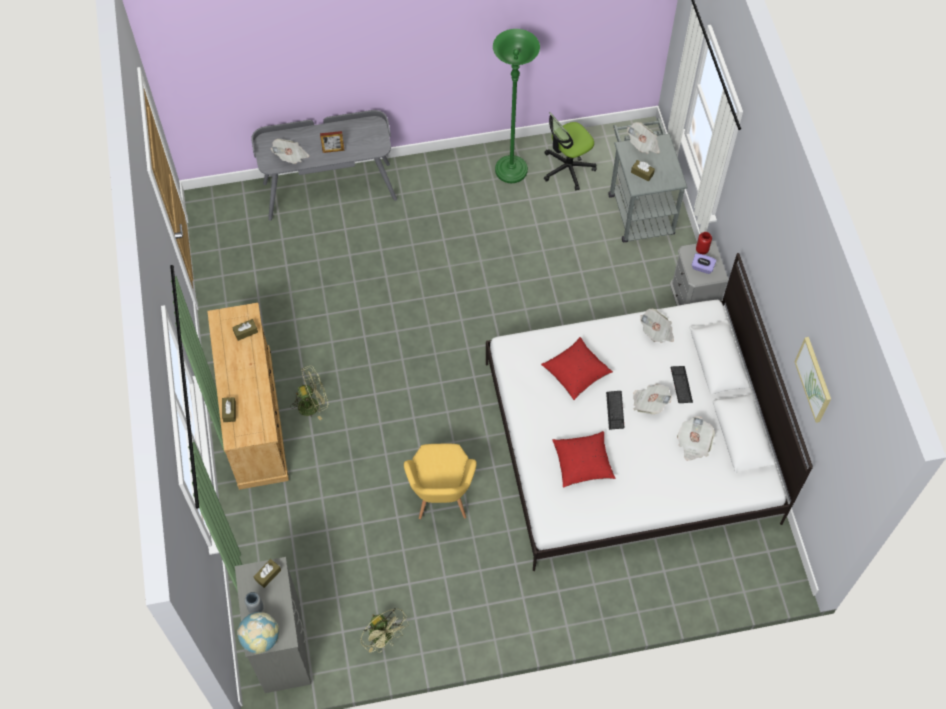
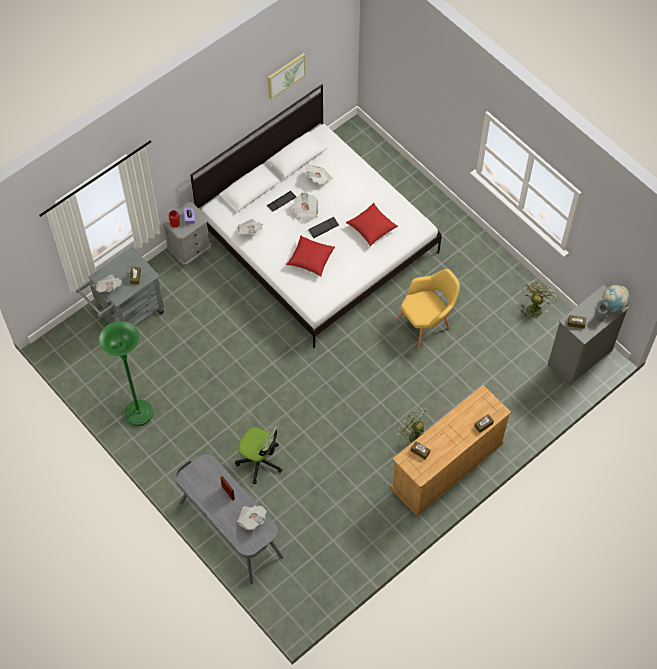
camera: 120 degrees left, 0 degrees up
office chair [544,112,597,191] -> office chair moved to [235,425,283,484]

